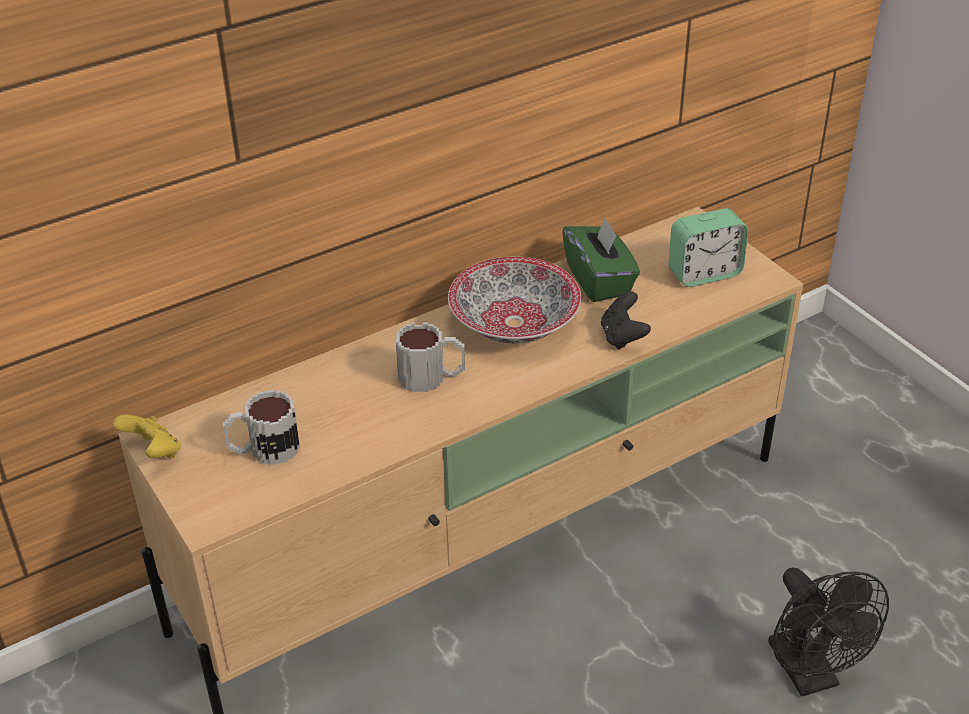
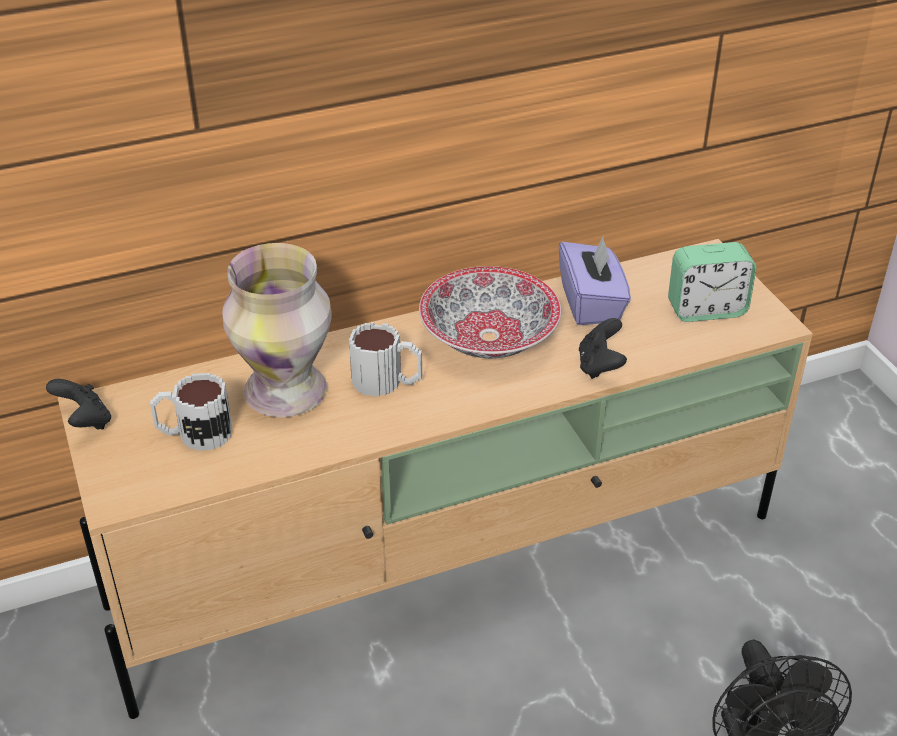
camera: 10 degrees right, 0 degrees up
yellow game controller [113,415,181,458] -> black game controller [46,379,111,429]
green tissue box [562,216,640,302] -> purple tissue box [559,237,631,325]
none -> vase [222,243,332,417]

